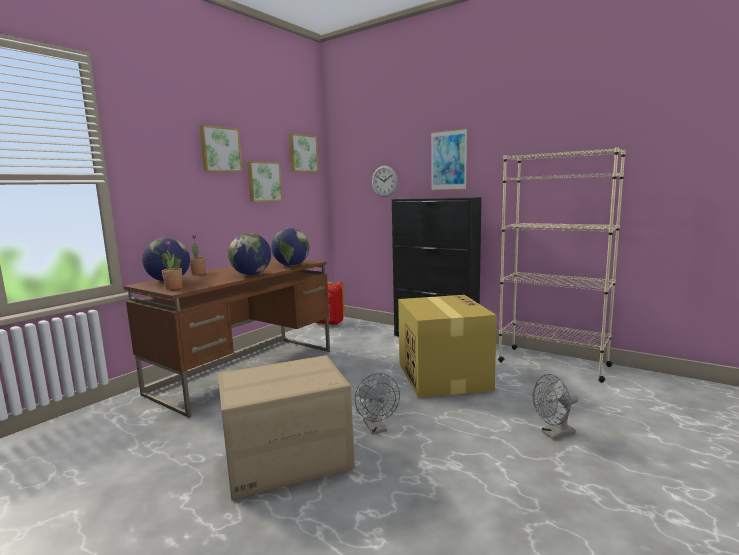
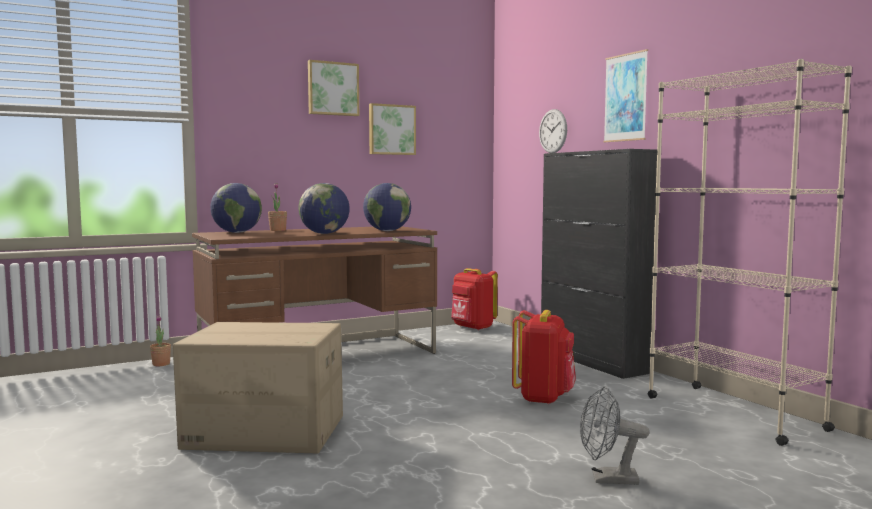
camera: 25 degrees right, 5 degrees down
potted plant [162,241,182,290] -> potted plant moved to [150,315,171,366]
picture [289,134,319,172] -> none
grey fan [355,373,400,434] -> none
cardboard box [398,295,497,398] -> red backpack [512,310,576,404]

